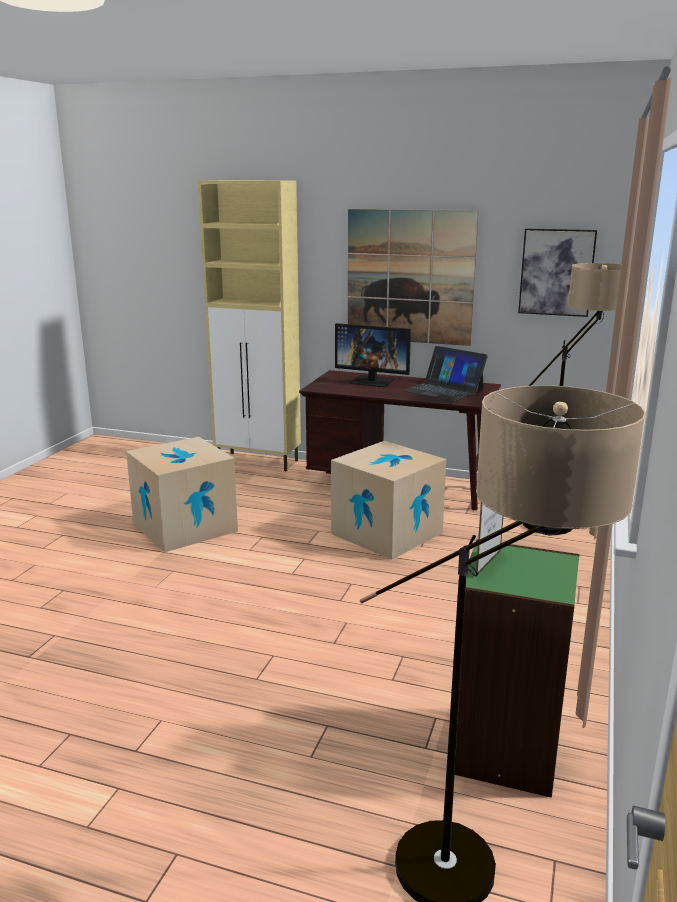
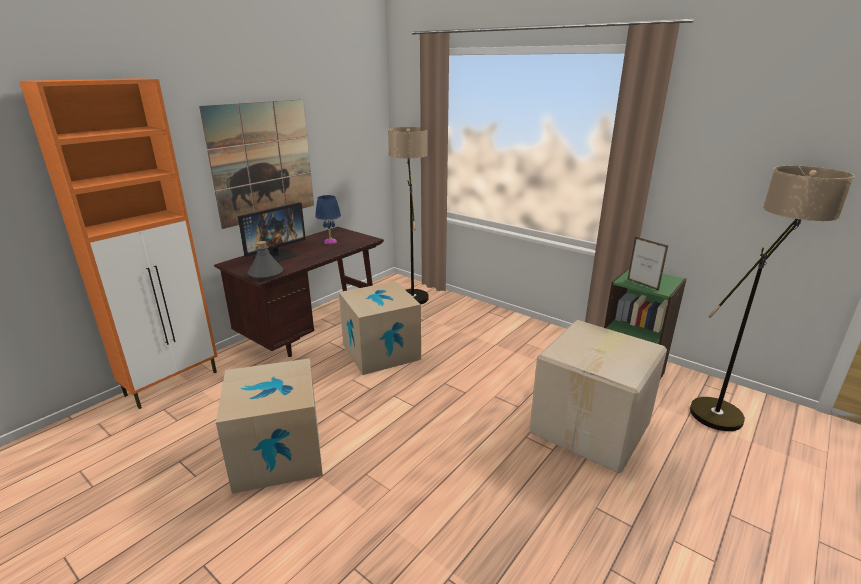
camera: 70 degrees left, 5 degrees up
beige cabinet [198,180,301,471] -> orange cabinet [19,78,217,409]
laptop [402,346,488,402] -> blue table lamp [315,195,341,244]
picture [518,228,597,317] -> none
none -> grey bottle [248,241,283,280]
none -> cardboard box [529,320,667,473]

